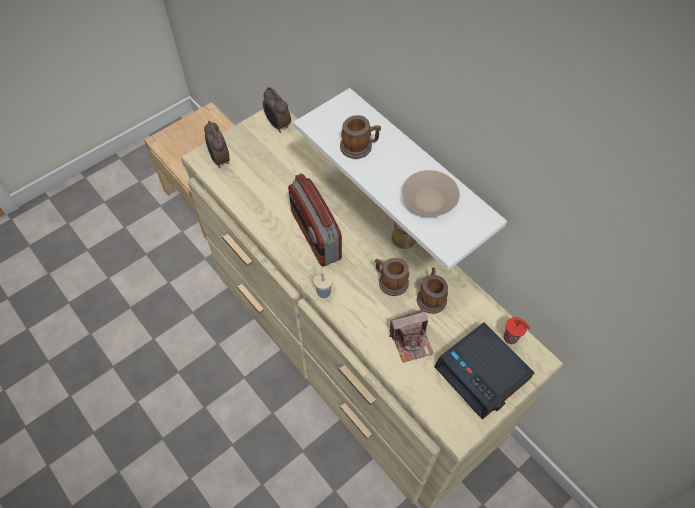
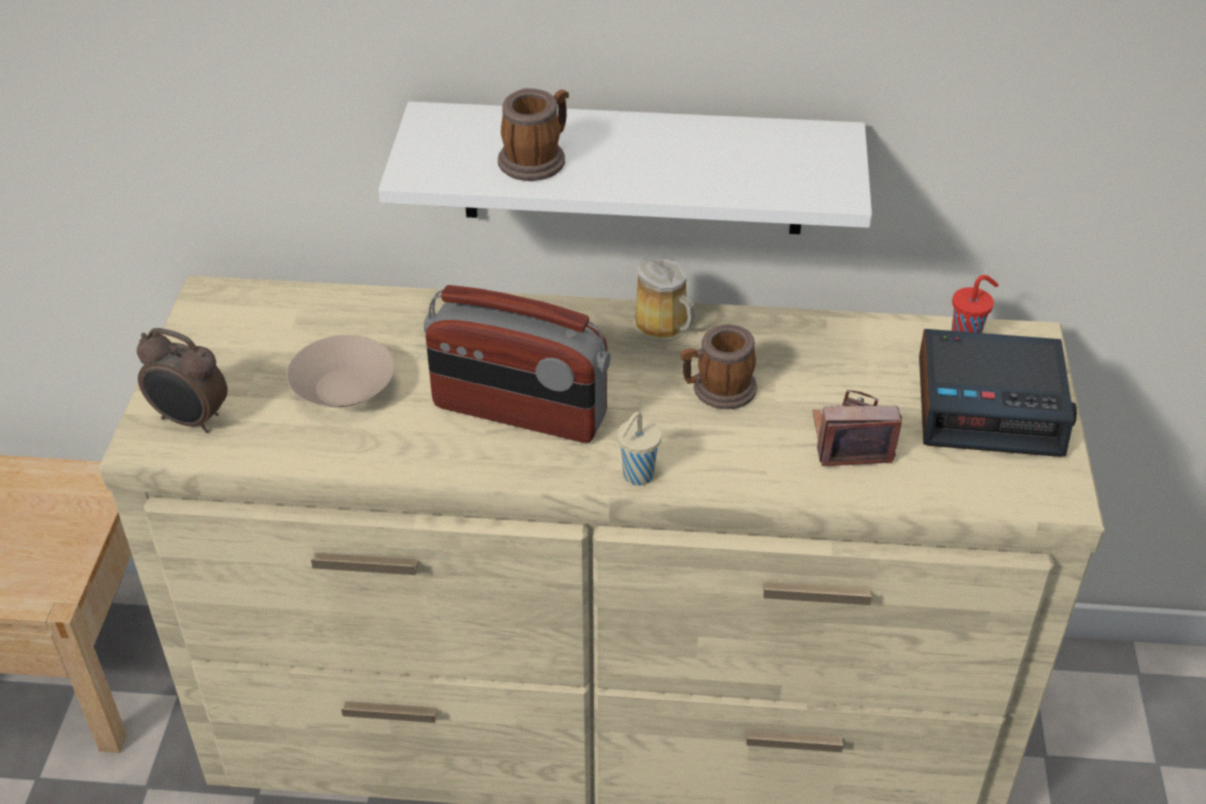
camera: 45 degrees left, 15 degrees down
alarm clock [263,87,291,133] -> none
camera [389,309,434,363] -> camera turned 120 degrees counterclockwise [812,390,902,466]
beige bowl [402,170,460,216] -> beige bowl moved to [287,335,394,407]
mug [417,267,448,314] -> none

